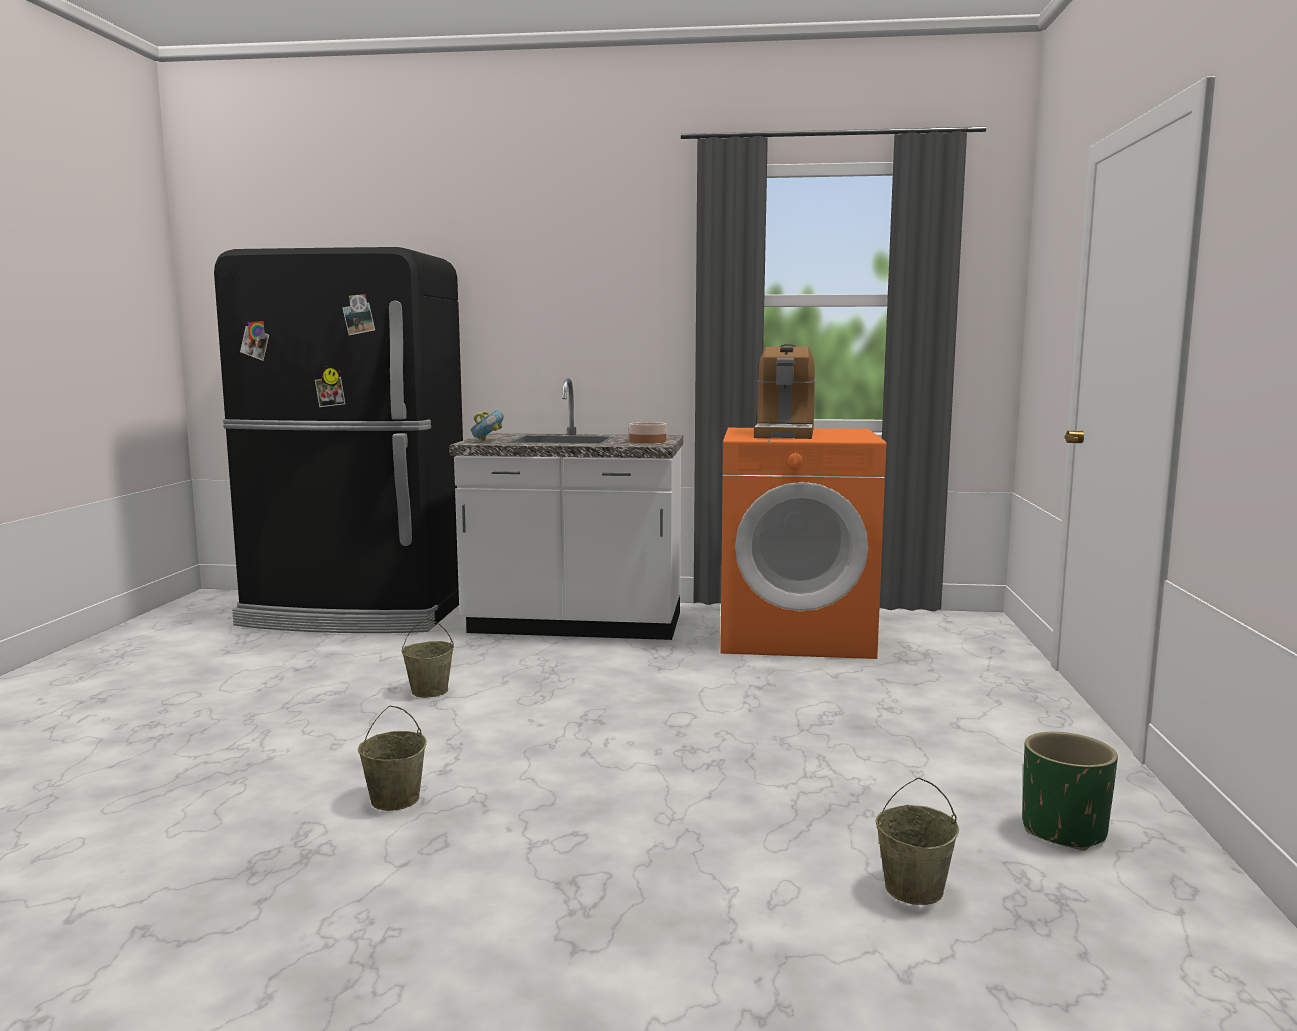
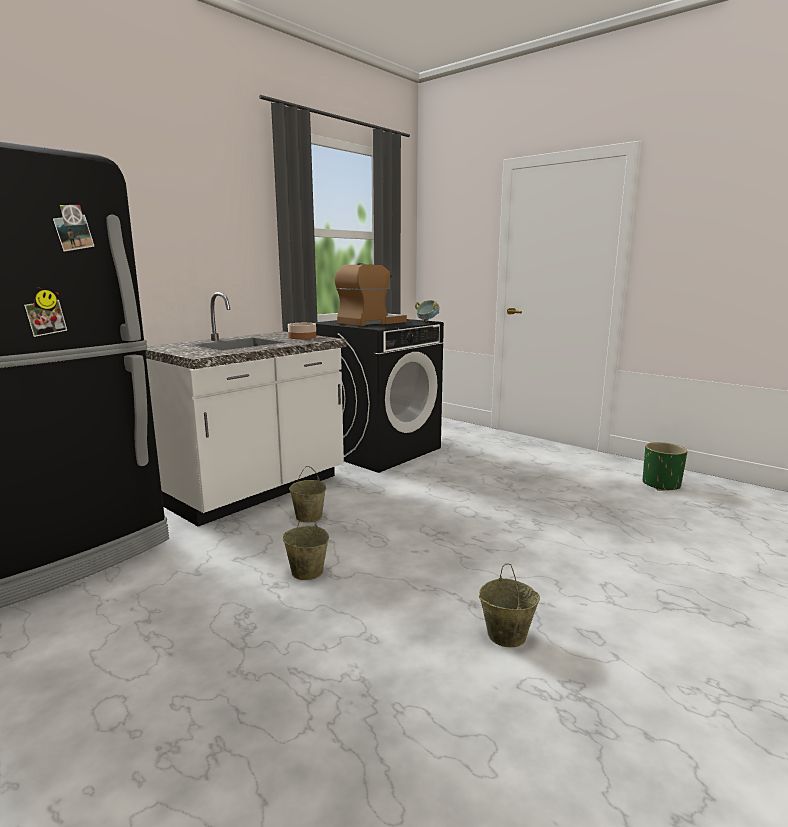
camera: 55 degrees left, 5 degrees up
bowl [470,409,504,441] -> bowl moved to [415,300,440,322]
orange washing machine [720,428,886,659] -> black washing machine [314,319,444,473]
coffee machine [754,344,816,439] -> coffee machine turned 90 degrees counterclockwise [335,263,407,326]
beige bucket [876,778,959,905] -> beige bucket moved to [289,466,327,523]

